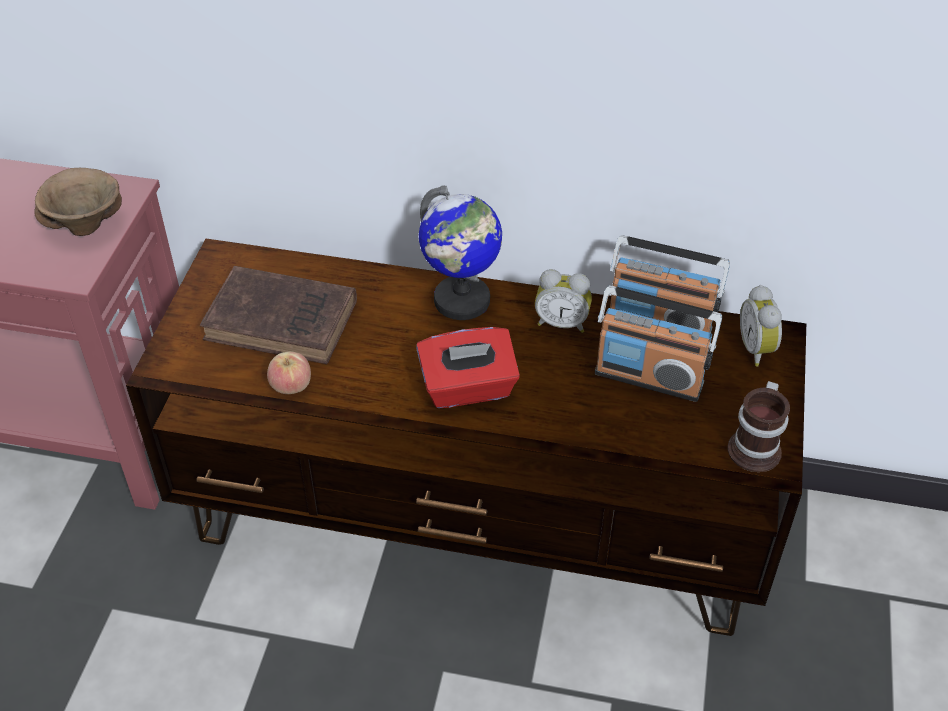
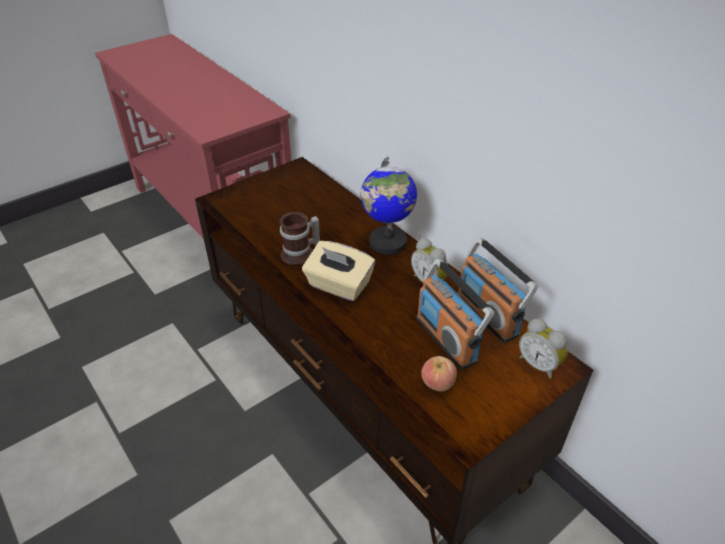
camera: 40 degrees right, 5 degrees down
brown bowl [34,168,122,236] -> none
brown book [200,266,357,364] -> none
apple [267,352,311,394] -> apple moved to [421,356,457,391]
red tissue box [416,327,520,408] -> beige tissue box [302,241,375,301]
mug [727,381,790,472] -> mug moved to [280,212,320,265]
alarm clock [740,285,782,366] -> alarm clock turned 75 degrees counterclockwise [519,319,568,379]

